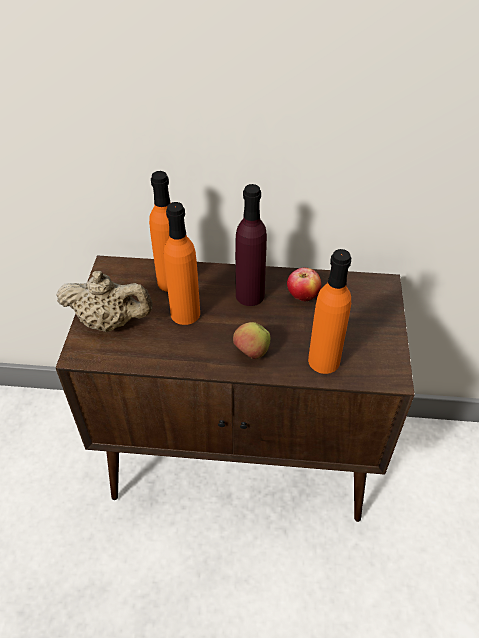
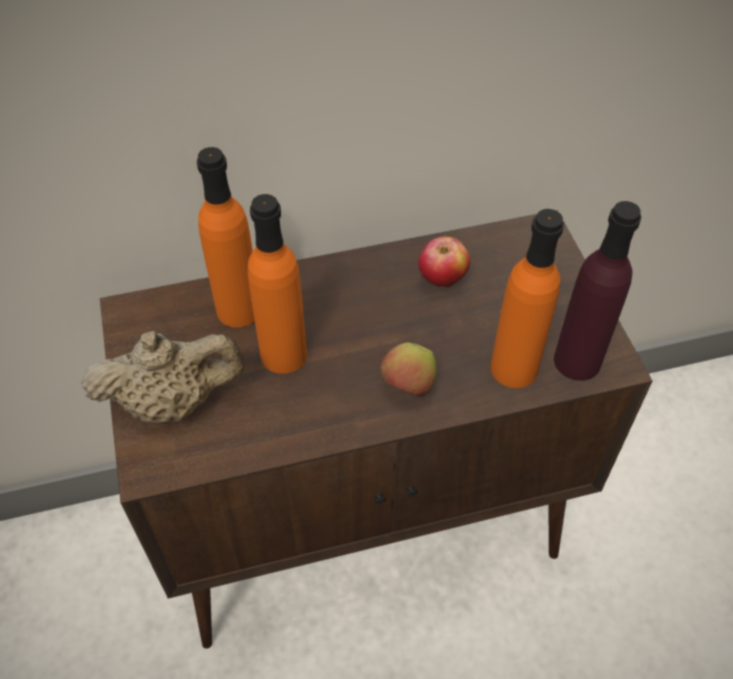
camera: 20 degrees left, 5 degrees up
purple bottle [235,184,267,306] -> purple bottle moved to [554,201,641,381]

